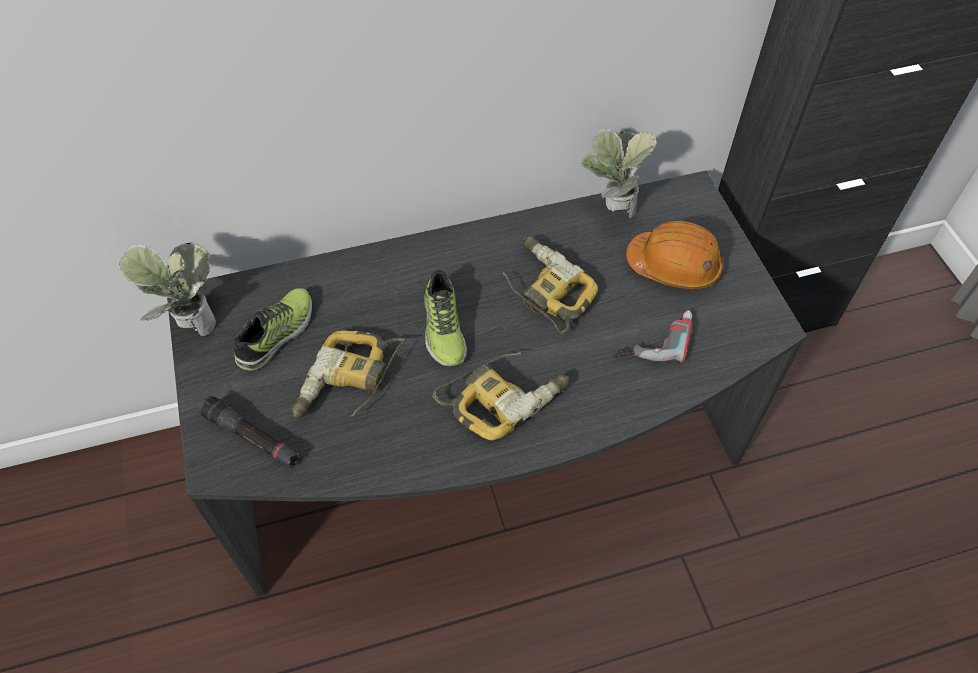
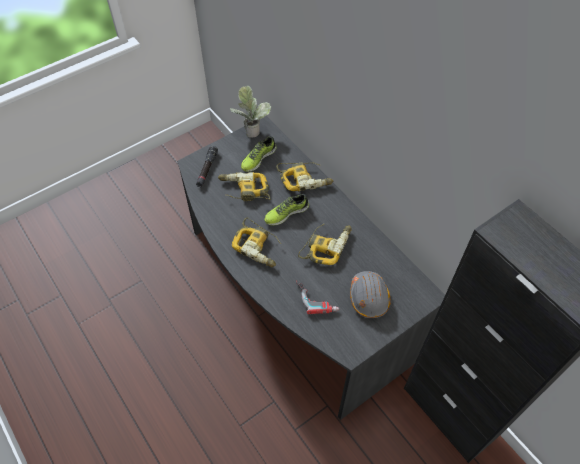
camera: 70 degrees right, 0 degrees up
shoe [234,288,312,371] -> shoe turned 120 degrees clockwise [241,136,276,172]
potted plant [580,129,657,218] -> none
orange hard hat [626,221,724,289] -> grey hard hat [350,271,390,318]
none -> power drill [276,162,333,191]

